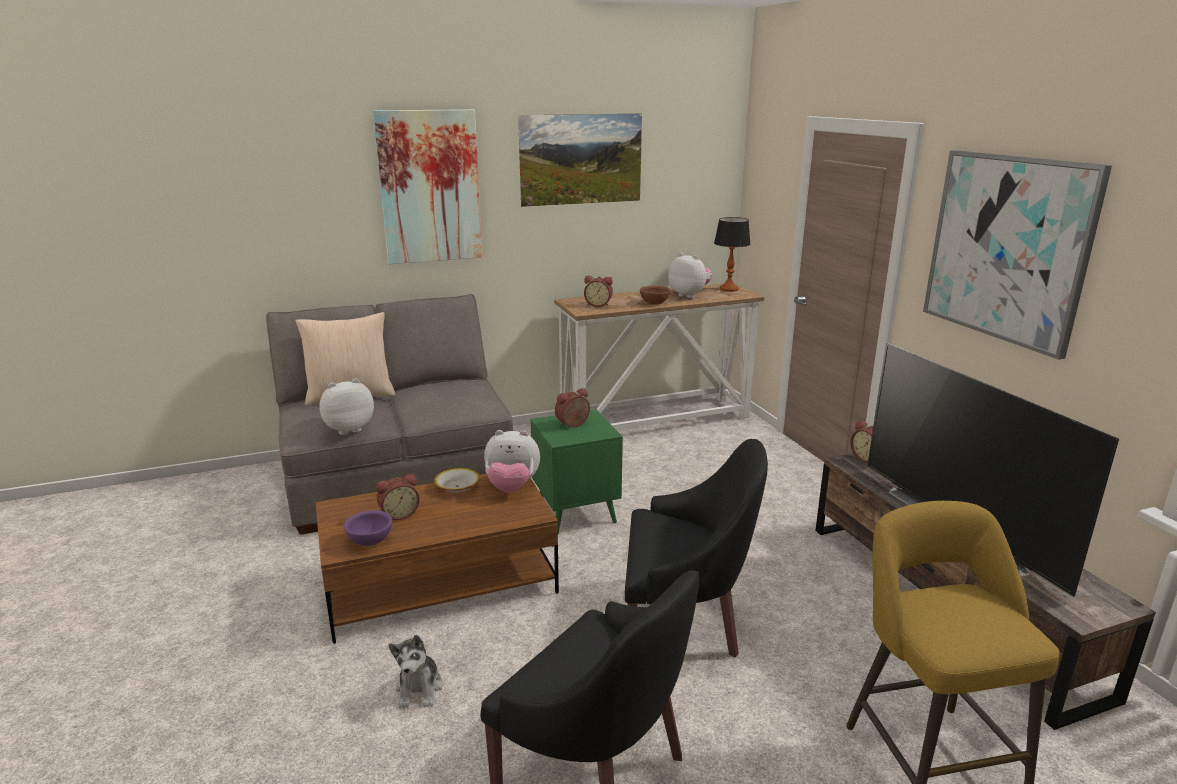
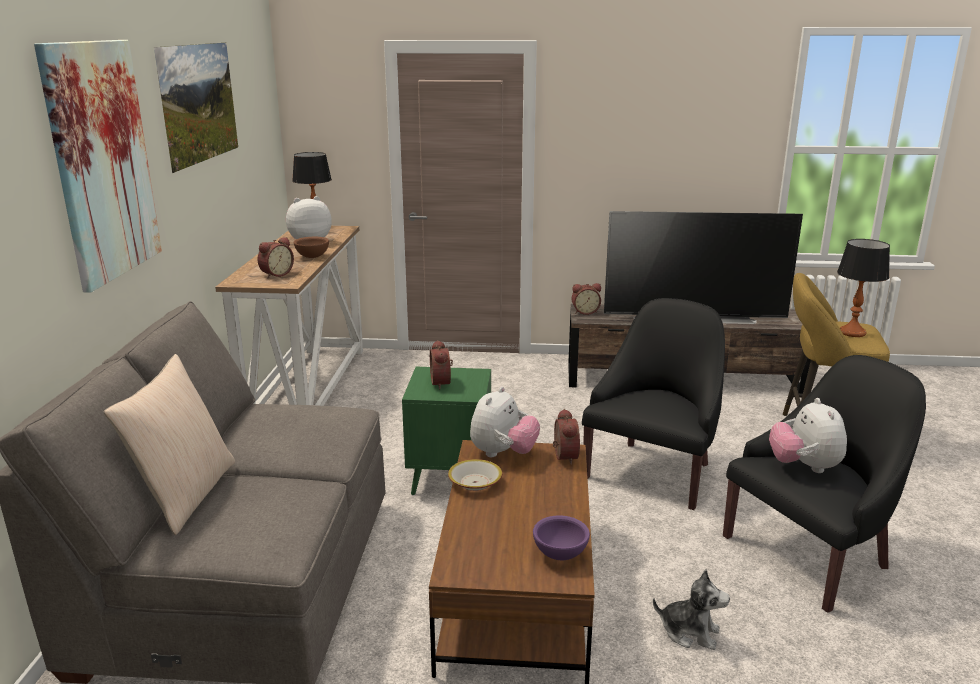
camera: 65 degrees left, 0 degrees up
plush toy [319,378,374,435] -> plush toy moved to [769,398,847,473]
alarm clock [376,474,420,520] -> alarm clock moved to [553,409,580,465]
picture [923,150,1112,360] -> none
none -> table lamp [837,239,890,337]

